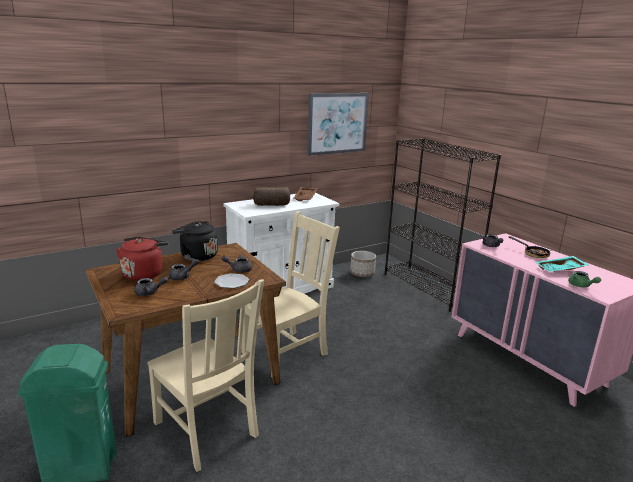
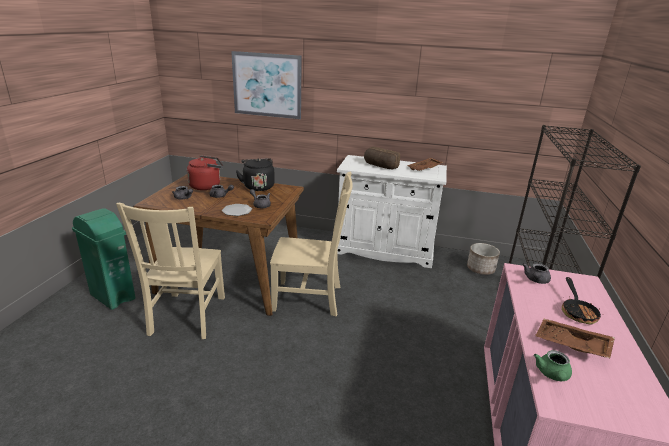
camera: 45 degrees right, 5 degrees up
picture [307,93,369,156] -> picture moved to [231,51,302,119]
turquoise tray [535,256,588,272] -> brown tray [535,319,615,358]

